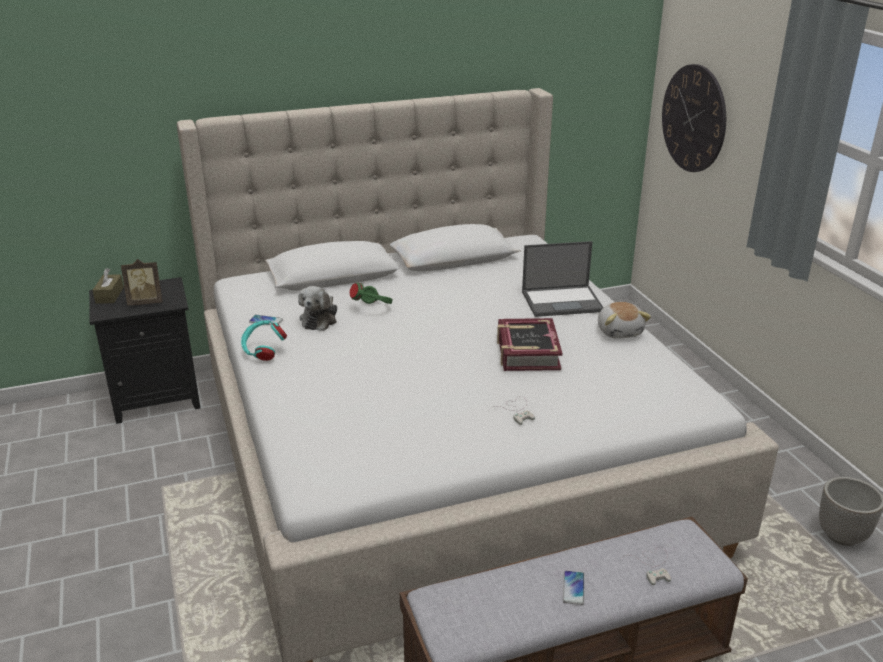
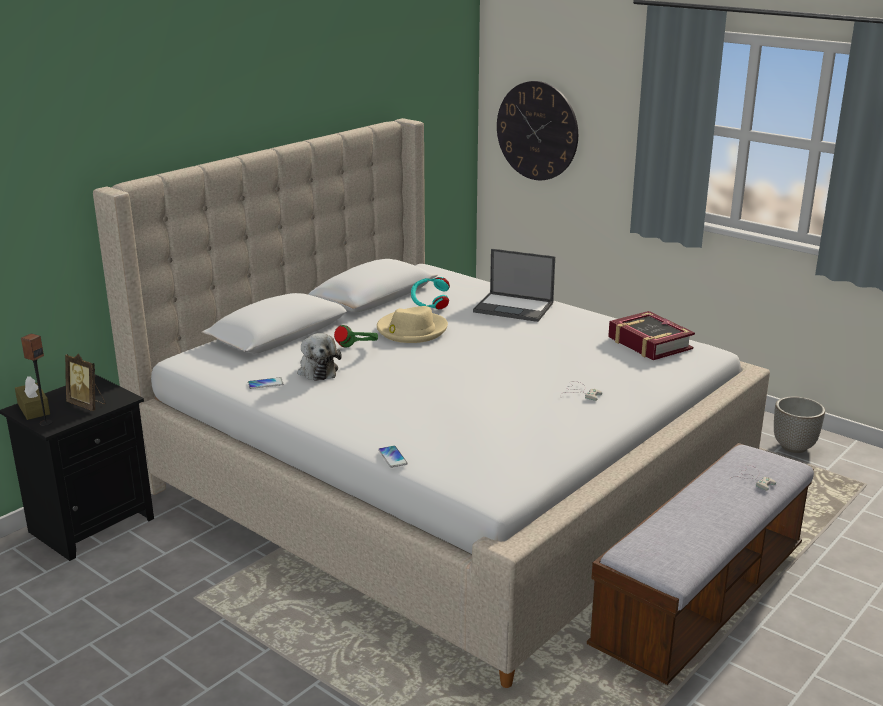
camera: 30 degrees left, 5 degrees down
picture frame [121,259,163,306] -> picture frame turned 75 degrees clockwise [65,354,106,411]
turquoise headphones [241,320,287,361] -> turquoise headphones moved to [411,277,450,309]
book [497,318,563,371] -> book moved to [608,311,695,360]
laptop [522,241,604,317] -> laptop turned 60 degrees clockwise [473,249,555,322]
phone [563,571,584,605] -> phone moved to [378,446,408,468]
plush toy [598,302,651,338] -> none
none -> speaker [21,333,52,426]
none -> beige hat [377,306,448,343]

